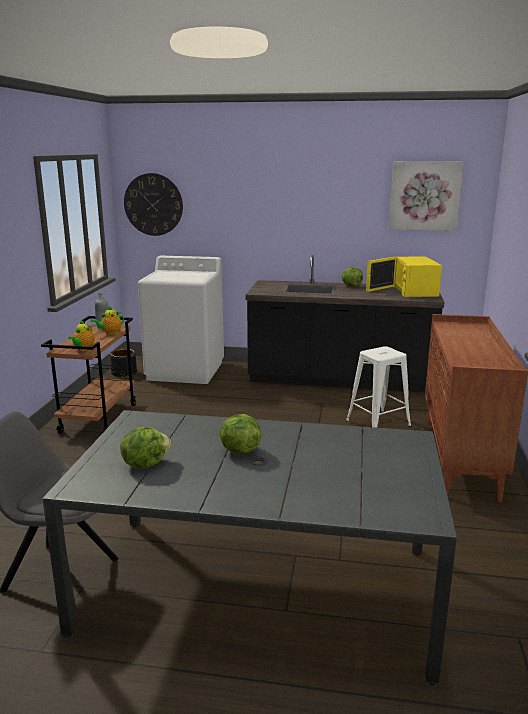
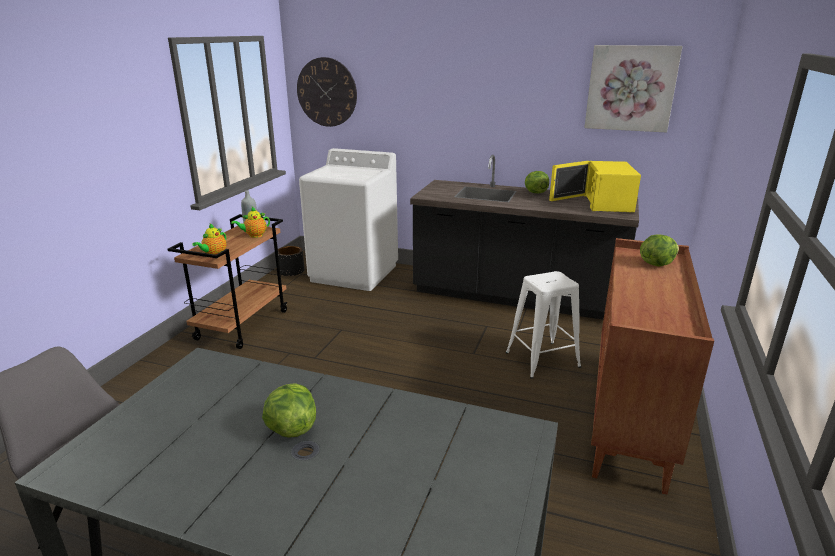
camera: 10 degrees right, 5 degrees up
lettuce [120,427,171,469] -> lettuce moved to [640,234,679,267]

